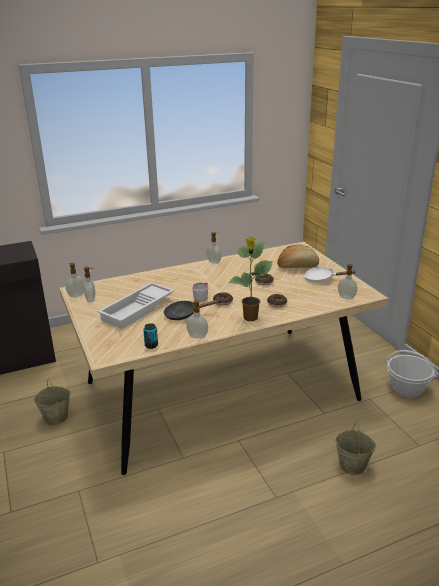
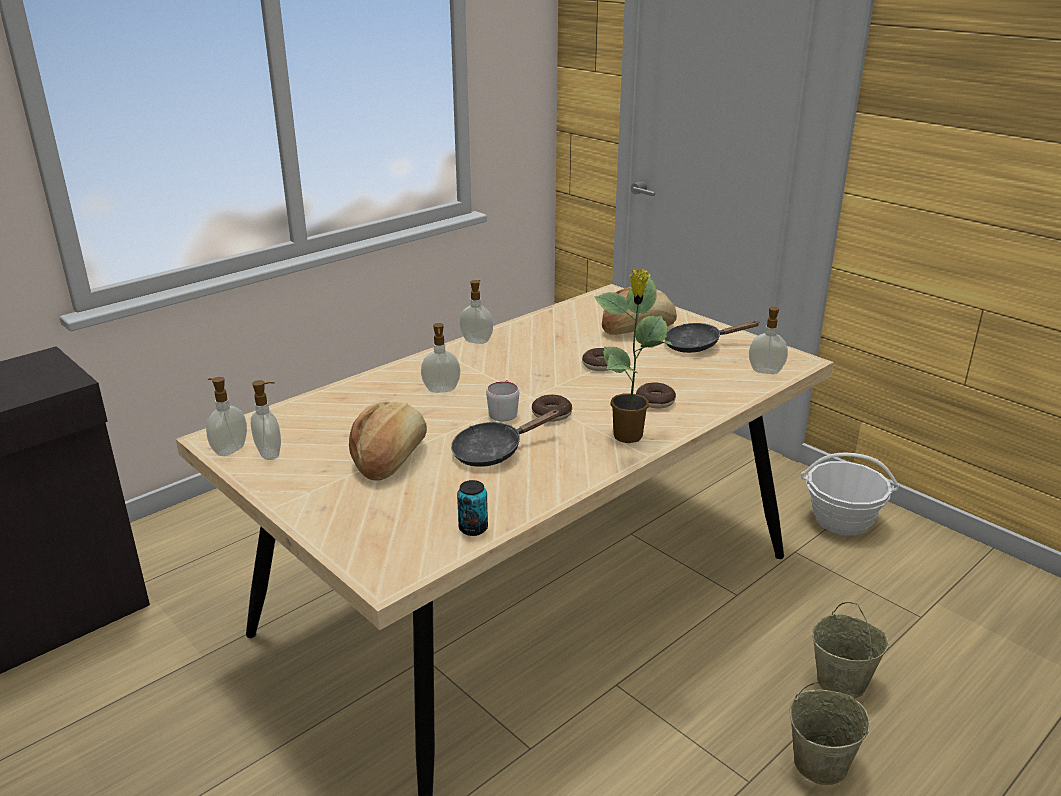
camera: 20 degrees left, 0 degrees up
beige bucket [34,379,71,425] -> beige bucket moved to [790,681,870,785]
white tray [97,282,175,329] -> bread [349,401,427,481]
soap dispenser [186,300,208,339] -> soap dispenser moved to [421,323,461,393]
white frying pan [304,267,357,283] -> black frying pan [664,321,760,353]

